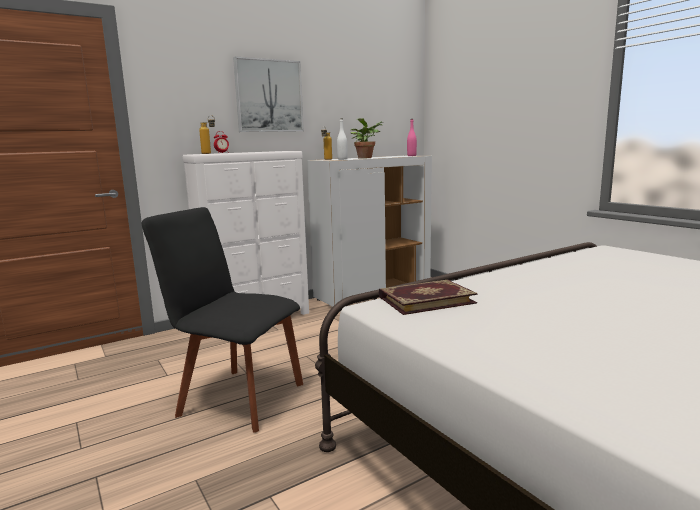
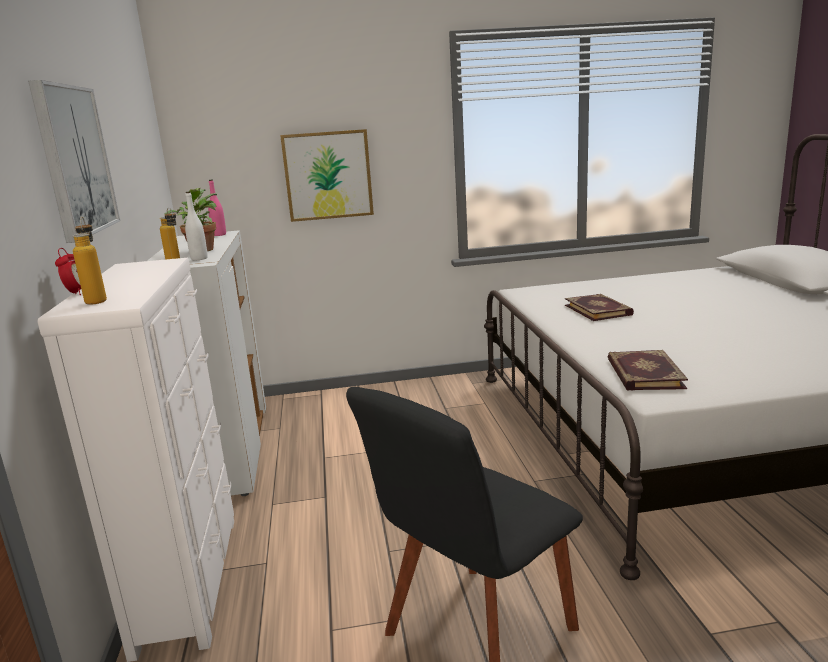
camera: 65 degrees left, 5 degrees up
none -> picture [280,129,374,222]
none -> book [565,294,634,321]

